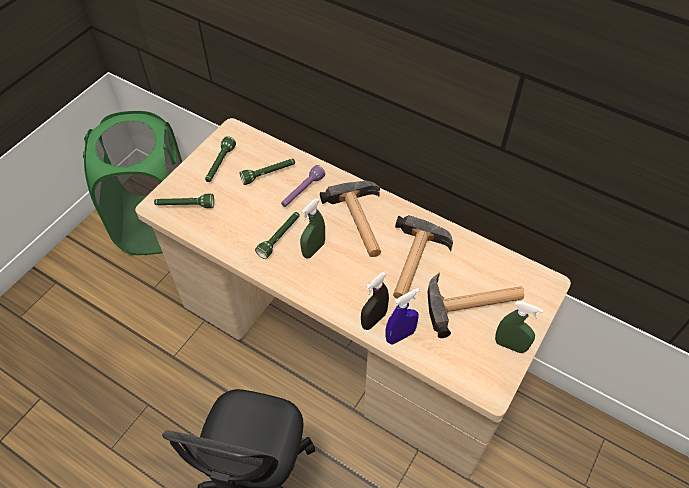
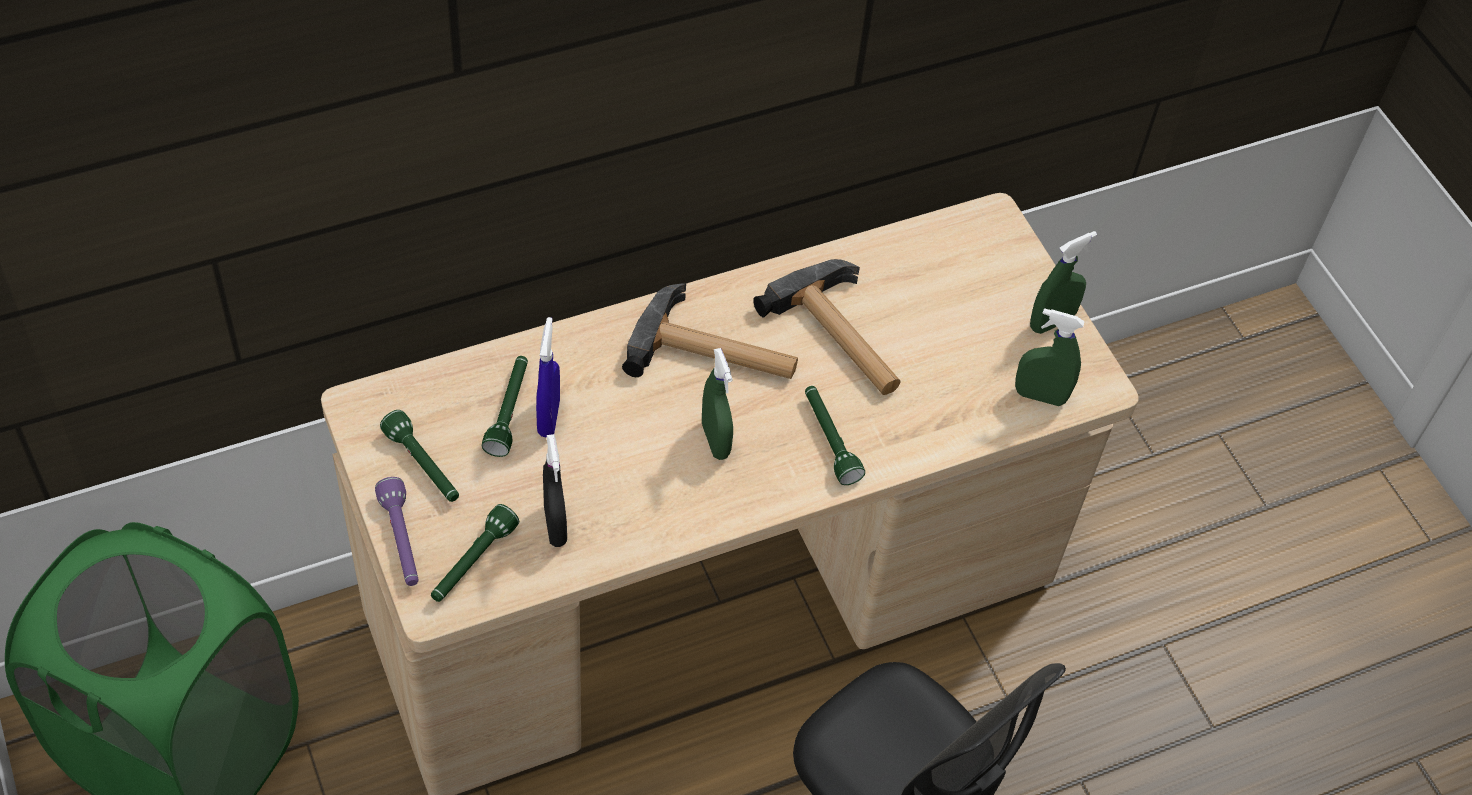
camera: 60 degrees left, 0 degrees up
green flashlight [255,212,300,259] -> green flashlight moved to [805,386,865,485]
purple flashlight [281,165,325,207] -> purple flashlight moved to [375,477,418,586]
black spray bottle [361,272,389,330] -> black spray bottle moved to [543,434,567,547]
blue spray bottle [385,288,420,345] -> blue spray bottle moved to [536,317,560,437]
hammer [427,273,524,338] -> none
none -> green spray bottle [1015,308,1085,406]

